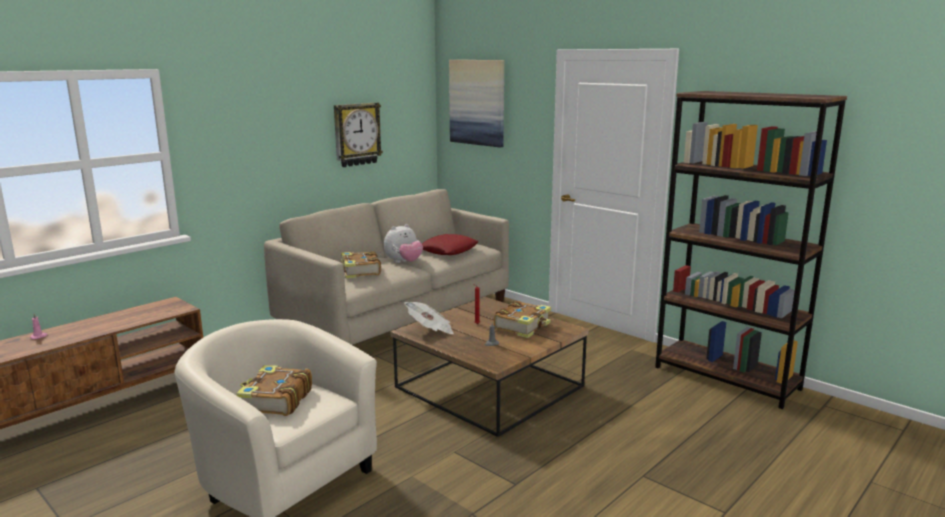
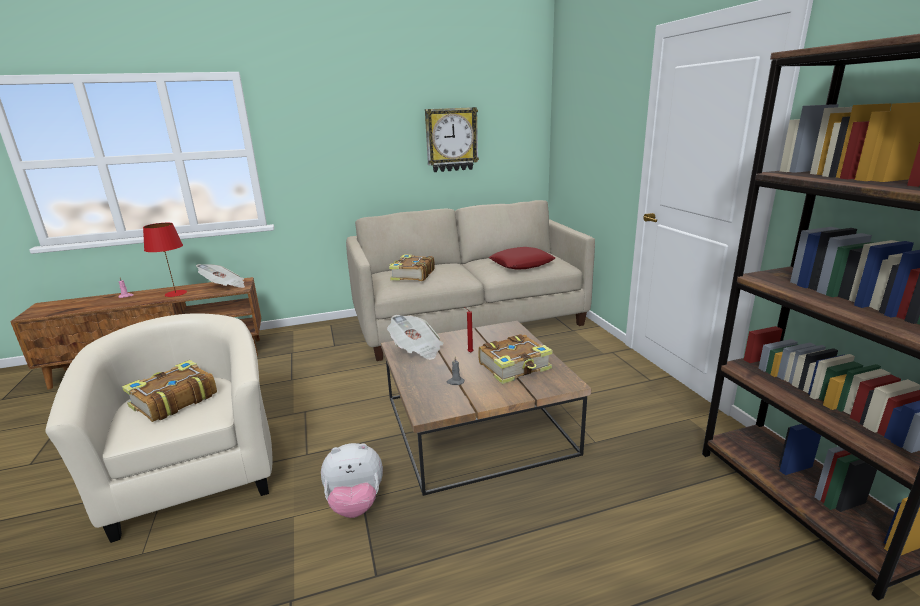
camera: 30 degrees right, 5 degrees up
plush toy [384,224,423,263] -> plush toy moved to [321,443,383,518]
picture [449,60,504,148] -> none
none -> red table lamp [143,223,187,297]
none -> newspaper [196,264,245,288]

